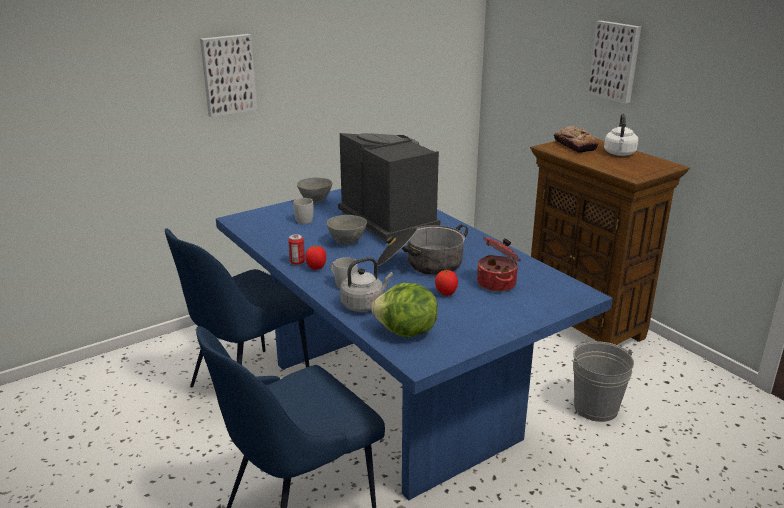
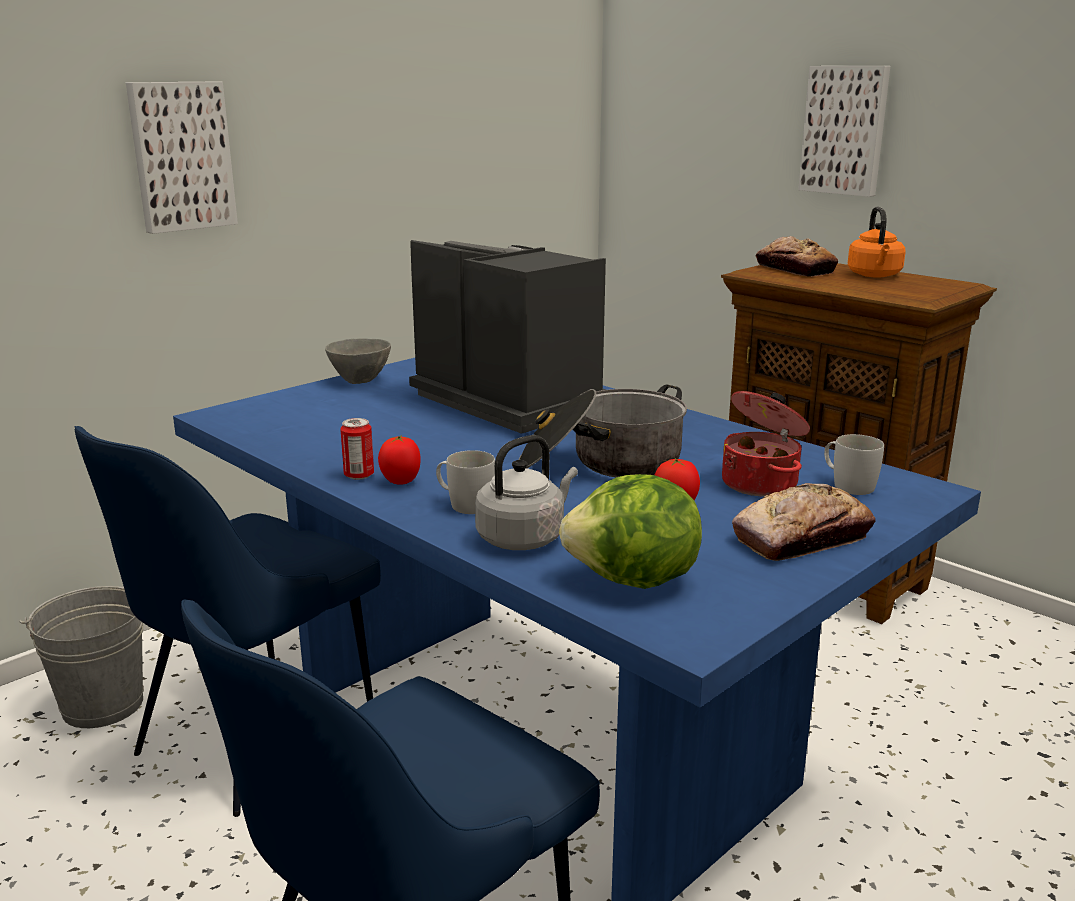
camera: 10 degrees left, 5 degrees down
white mug [293,198,313,224] -> white mug moved to [824,434,884,495]
grey bowl [327,215,367,245] -> none
grey bucket [572,341,634,422] -> grey bucket moved to [19,586,144,728]
white kettle [604,113,638,156] -> orange kettle [847,207,906,278]
none -> bread [732,483,876,561]

